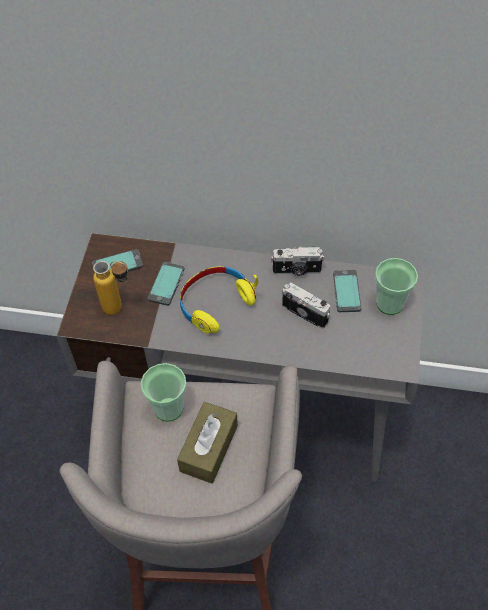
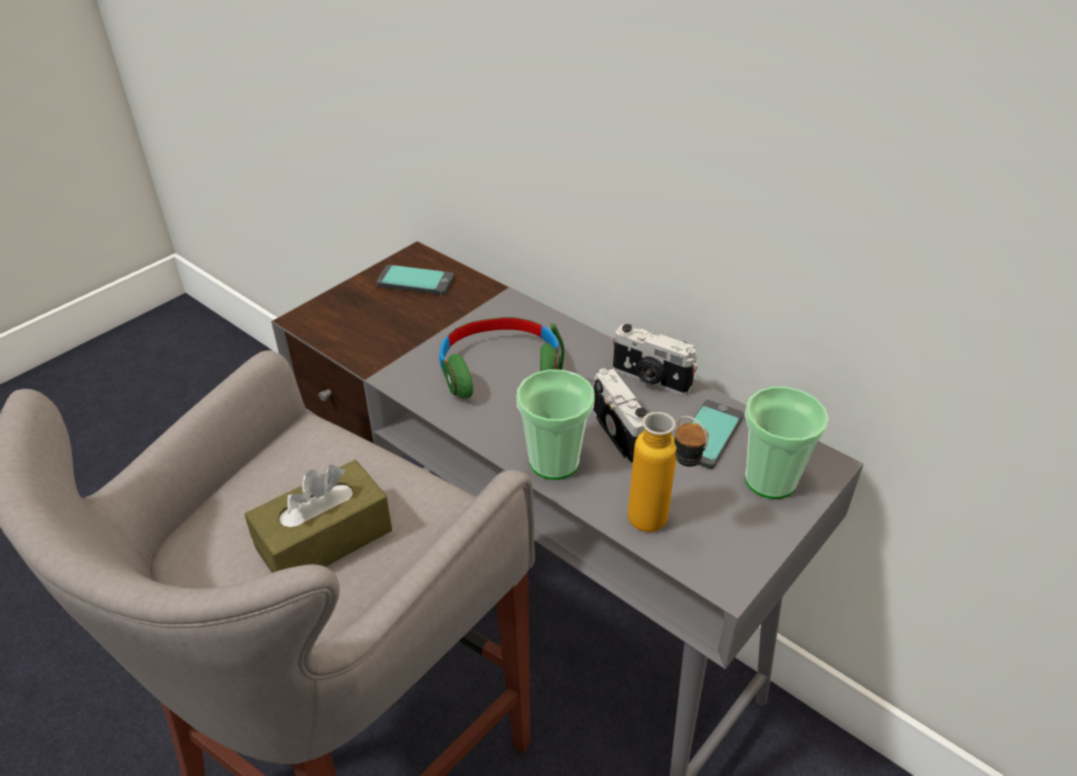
camera: 30 degrees right, 15 degrees down
bottle [93,261,128,315] -> bottle moved to [628,412,709,532]
cup [141,363,187,422] -> cup moved to [516,369,595,480]
phone [148,262,185,306] -> none
yellow headphones [180,267,258,334] -> green headphones [439,317,564,399]

